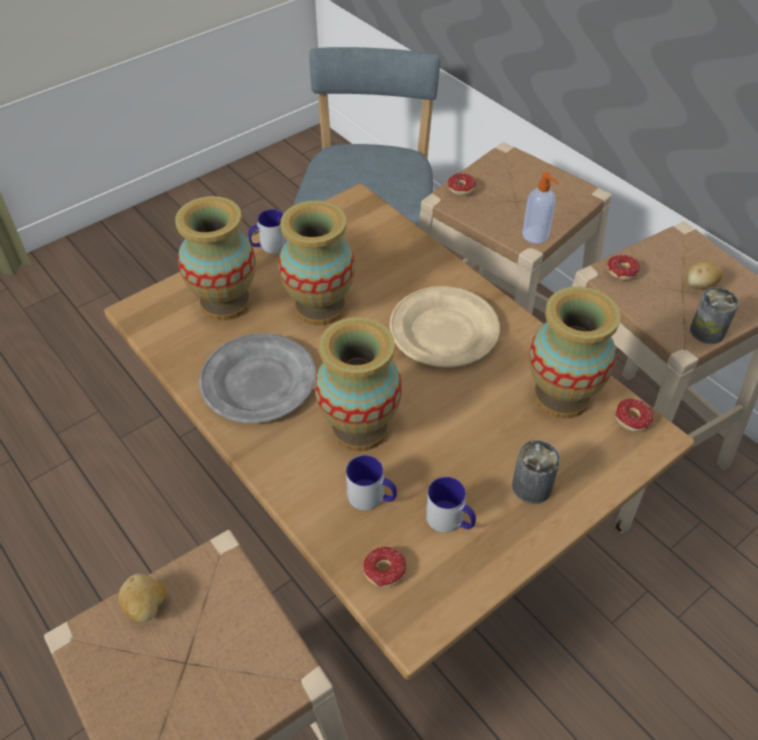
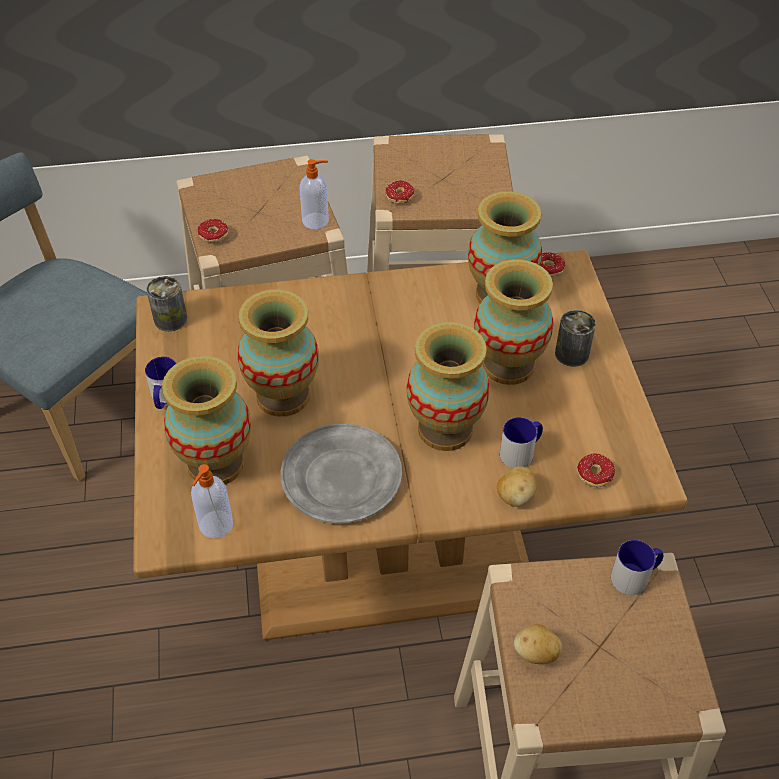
camera: 60 degrees left, 0 degrees up
beige plate [389,286,500,367] -> none
mug [426,477,476,533] -> mug moved to [611,540,663,595]
potato [686,261,723,289] -> potato moved to [497,466,537,507]
can [690,287,739,344] -> can moved to [147,276,187,331]
none -> soap dispenser [191,464,233,539]
none -> vase [474,259,553,385]

